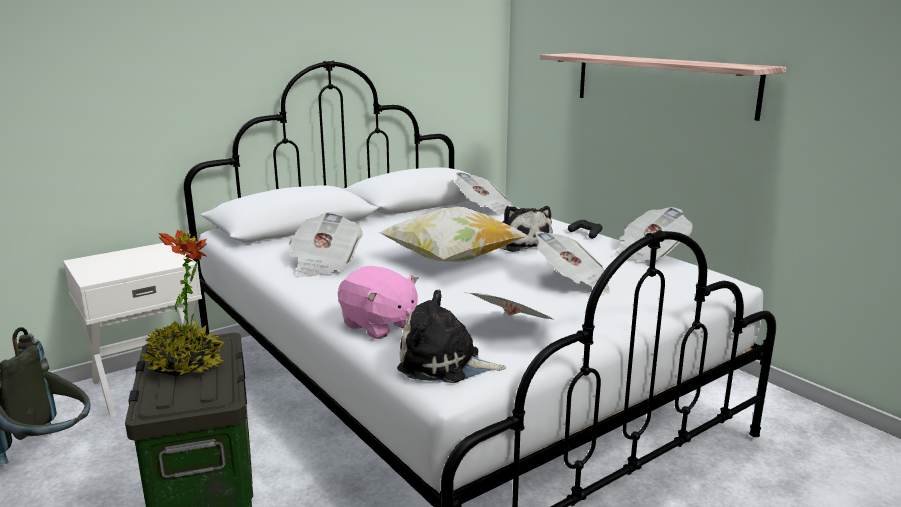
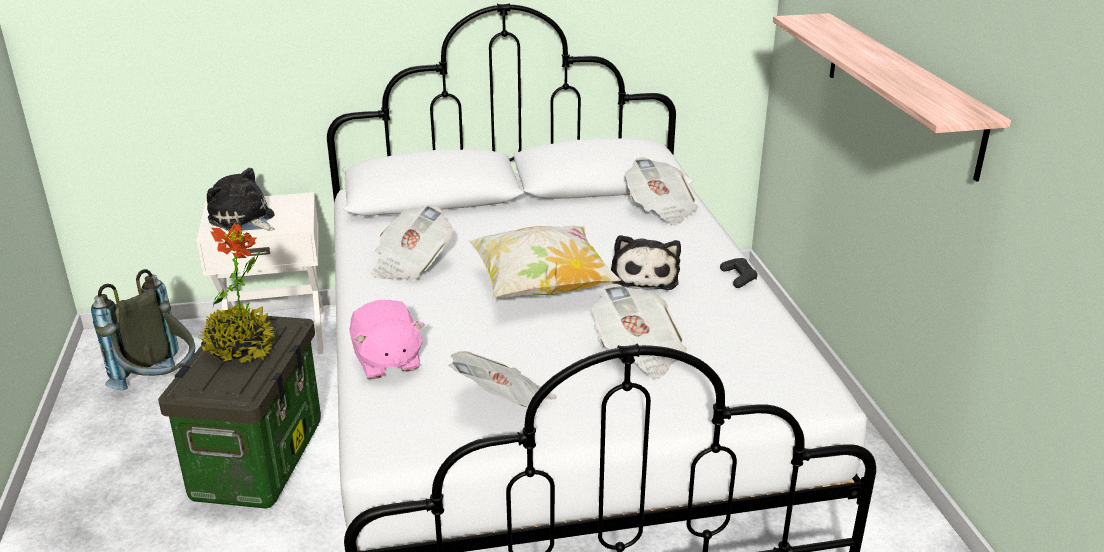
camera: 25 degrees right, 10 degrees up
plush toy [397,290,506,383] -> plush toy moved to [207,168,275,231]
newspaper [614,207,693,262] -> none

